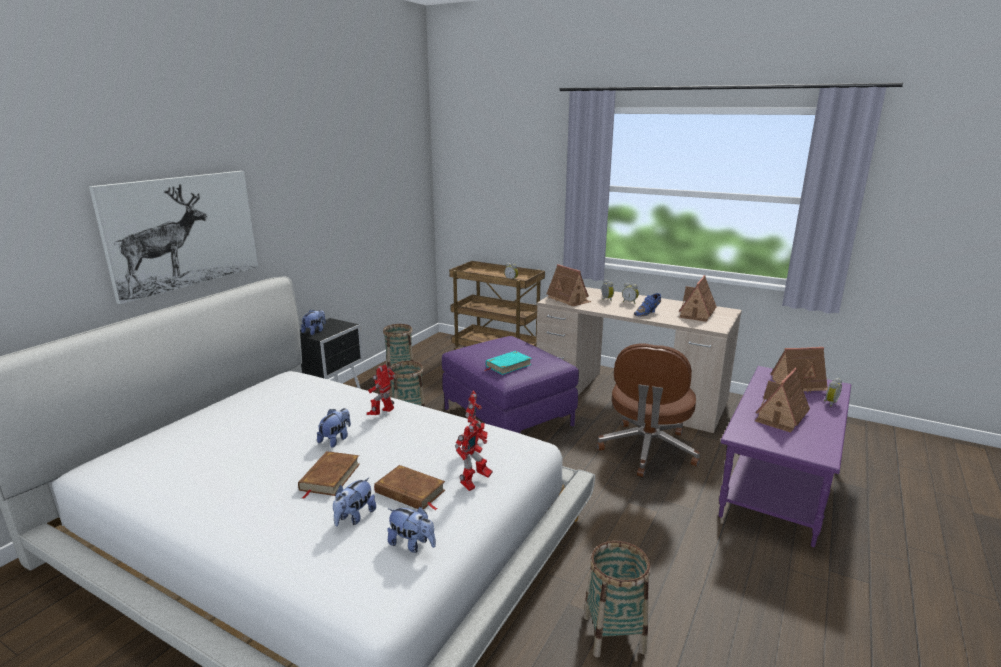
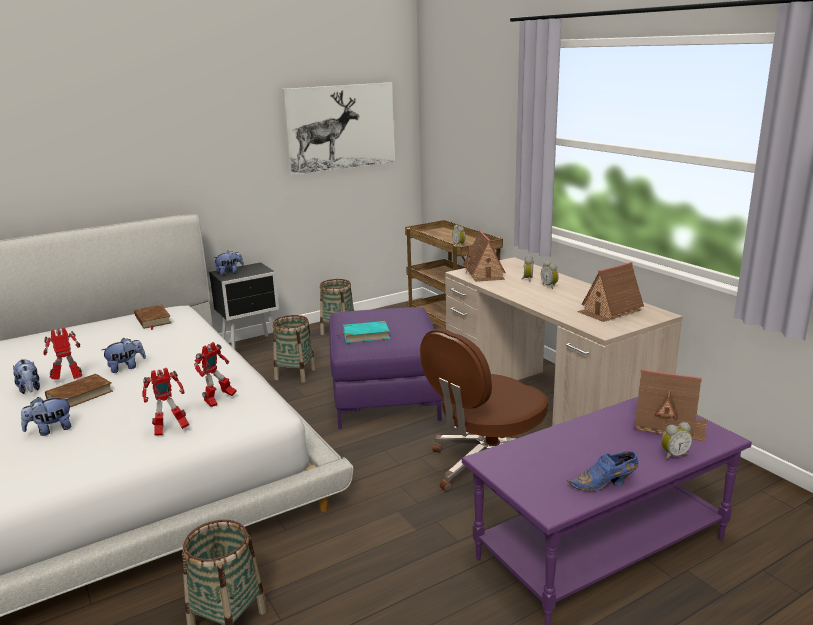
camera: 30 degrees right, 0 degrees up
picture [89,171,258,304] -> picture moved to [282,82,395,175]
toy robot [367,364,395,415] -> toy robot moved to [43,328,82,380]
brown book [374,465,445,510] -> brown book moved to [134,305,171,330]
plush toy [387,507,436,553] -> plush toy moved to [13,359,40,394]
blue shoe [634,293,661,316] -> blue shoe moved to [568,451,638,491]
toy house [755,368,810,433] -> none

